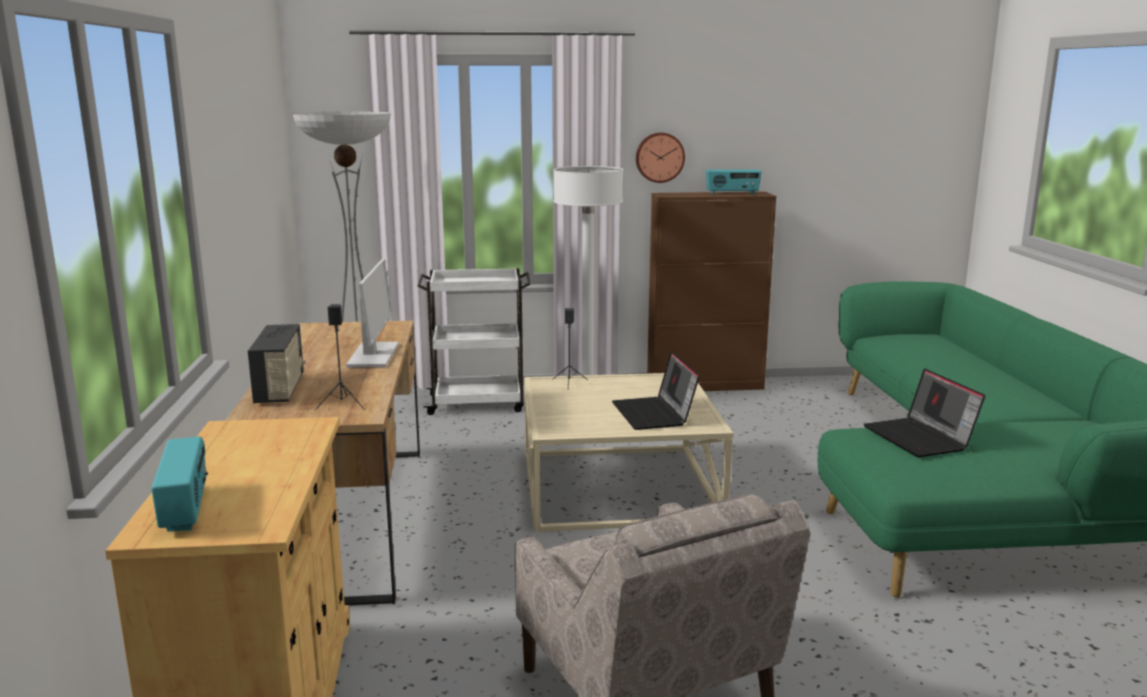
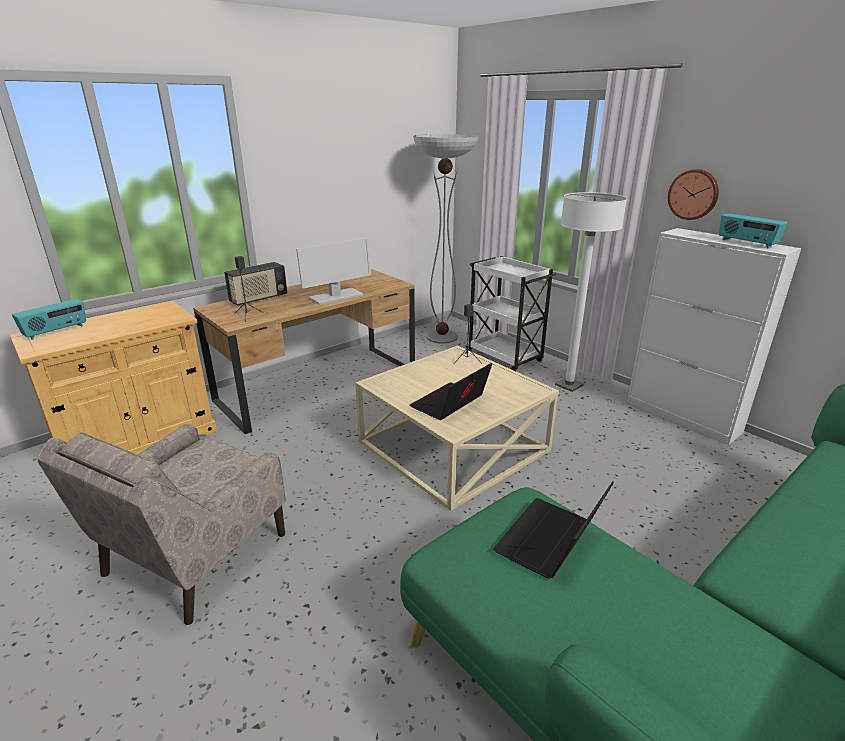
camera: 55 degrees right, 10 degrees up
brown cabinet [647,192,776,391] -> white cabinet [627,228,801,445]

